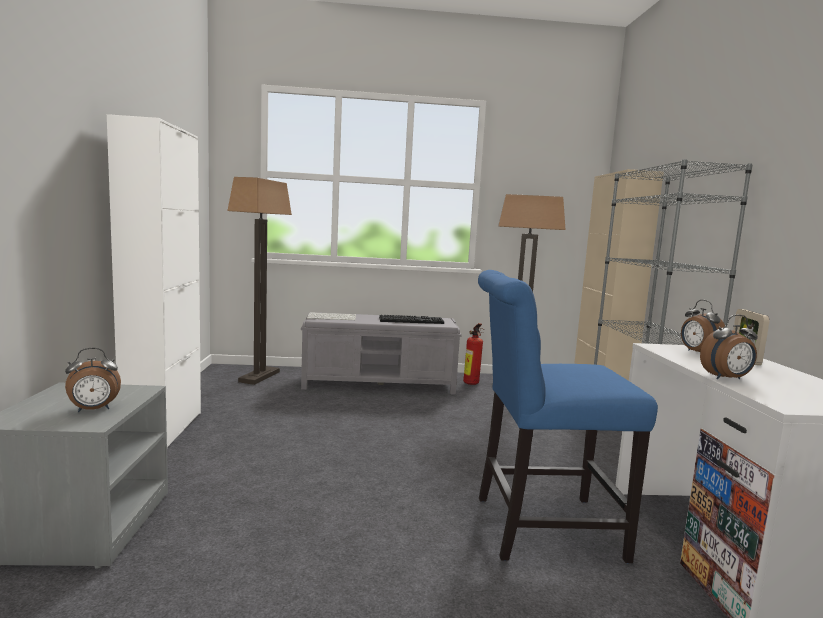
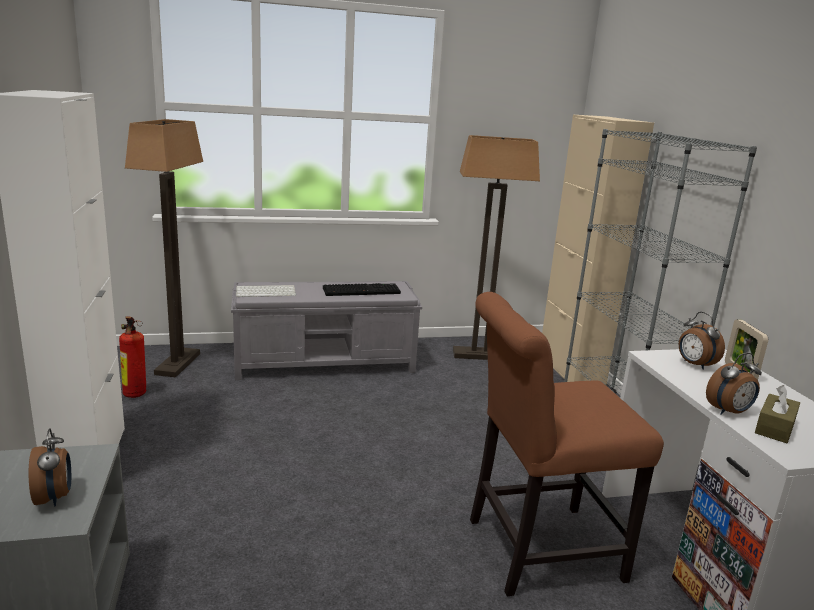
camera: 10 degrees left, 10 degrees up
alarm clock [65,348,121,412] -> alarm clock turned 75 degrees counterclockwise [29,429,71,507]
fire extinguisher [463,323,483,385] -> fire extinguisher moved to [119,316,146,398]
blue chair [478,270,658,563] -> brown chair [470,292,664,596]
none -> brown tissue box [755,385,800,443]

